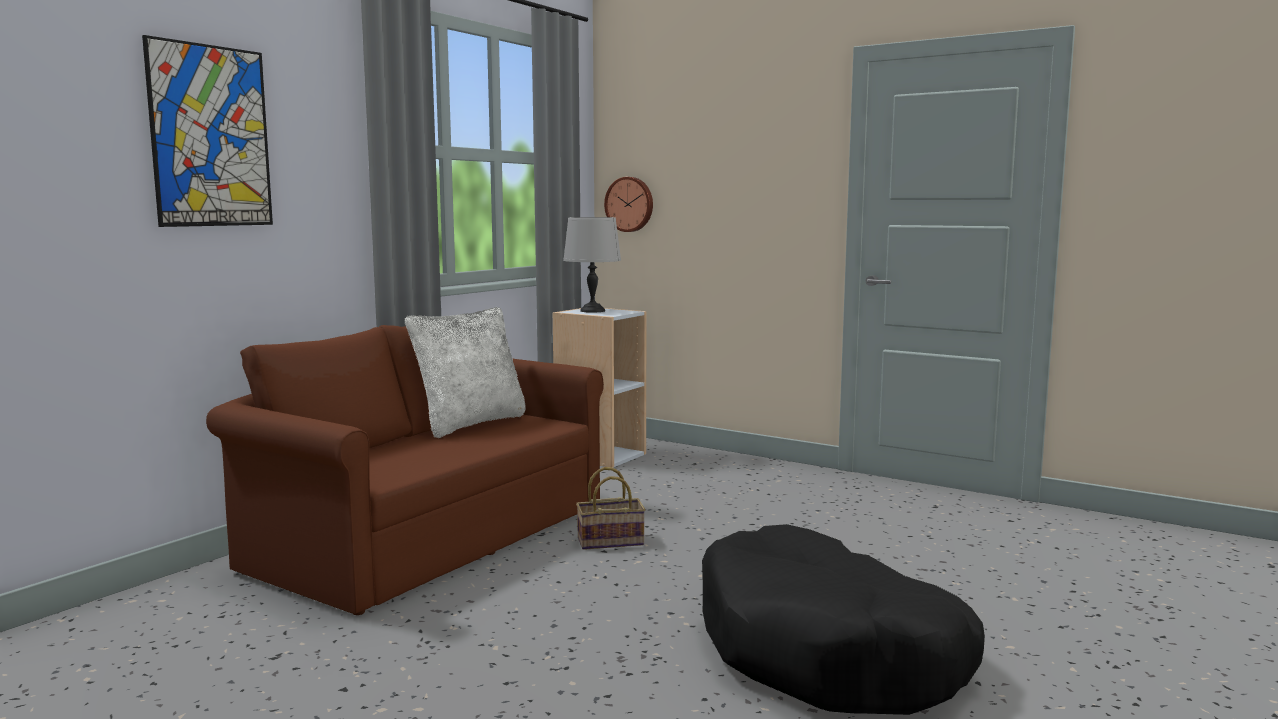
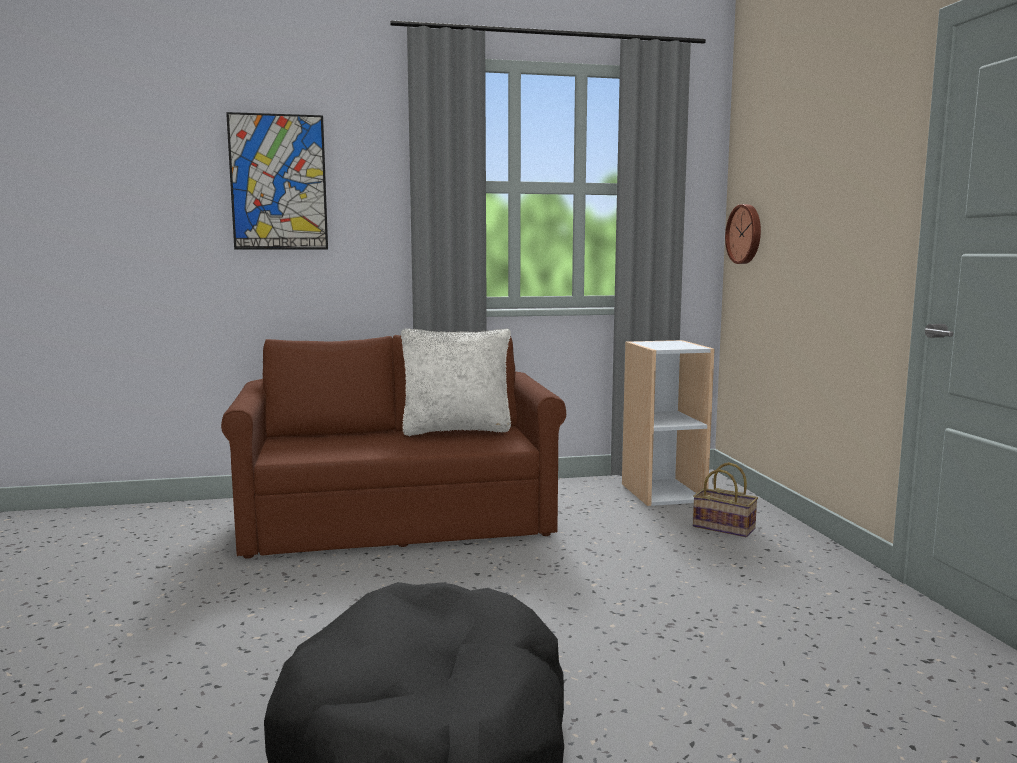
camera: 45 degrees right, 0 degrees up
grey table lamp [563,217,621,313] -> none
basket [576,467,645,550] -> basket moved to [693,462,758,537]

